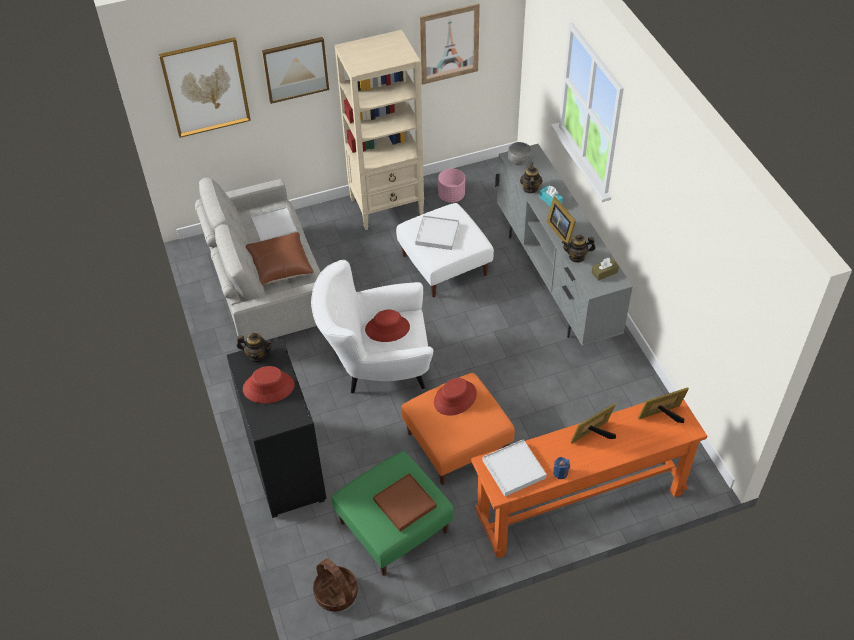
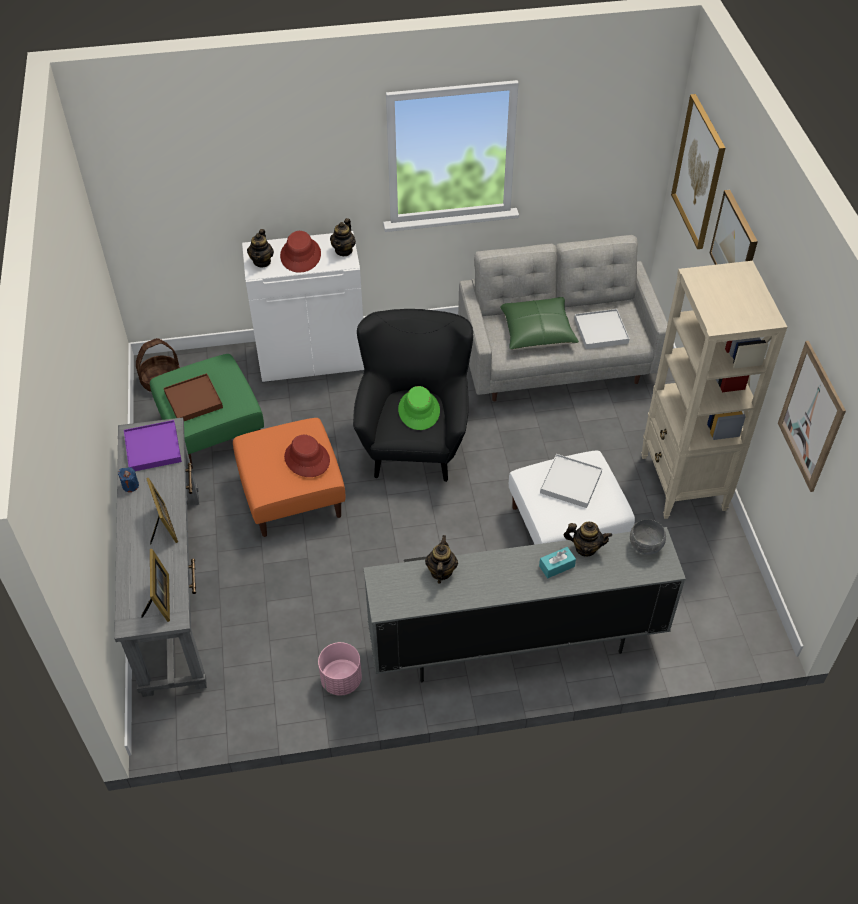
camera: 100 degrees right, 0 degrees up
black cabinet [226,339,326,518] -> white cabinet [242,231,364,382]
brown pillow [246,232,314,285] -> green pillow [500,297,579,350]
white armchair [311,260,433,394] -> black armchair [353,309,473,482]
red hat [365,310,410,342] -> green hat [398,386,440,430]
pink planter [438,169,465,203] -> pink planter moved to [318,642,362,696]
orange console table [471,399,707,558] -> grey console table [114,417,207,697]
white tray [482,439,547,496] -> purple tray [124,420,182,471]
picture frame [546,196,576,243] -> none
brown tissue box [592,258,619,281] -> none
none -> teapot [247,229,274,267]

